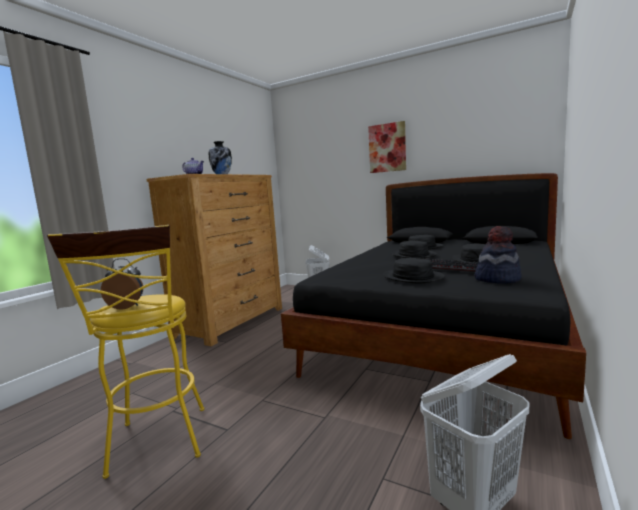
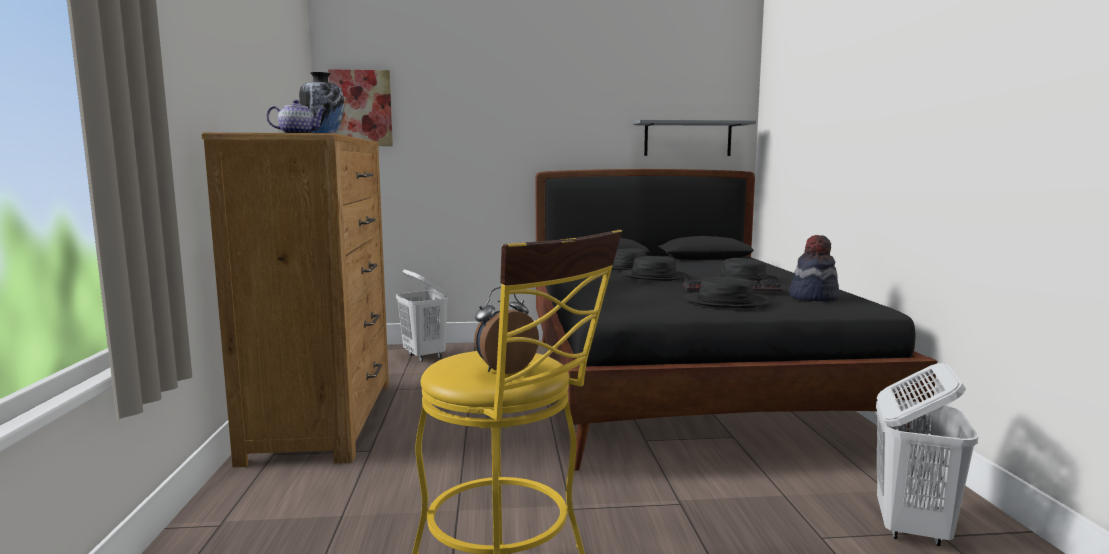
camera: 35 degrees left, 0 degrees up
picture [368,121,406,173] -> picture moved to [328,69,393,146]
none -> grey shelf [633,120,756,156]

